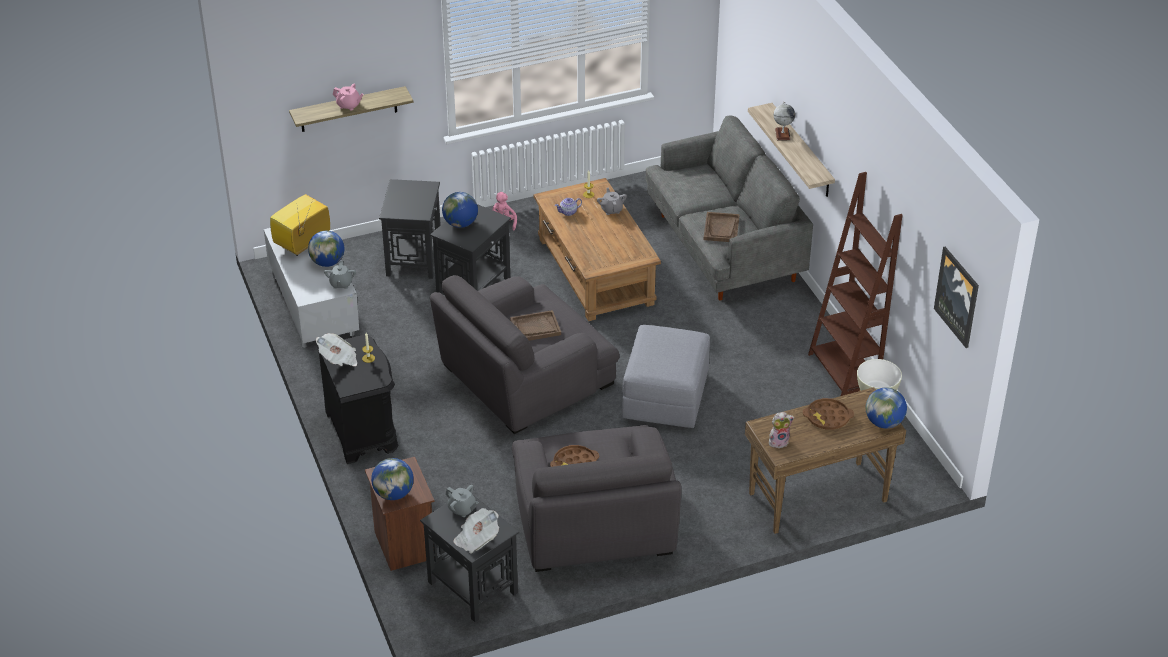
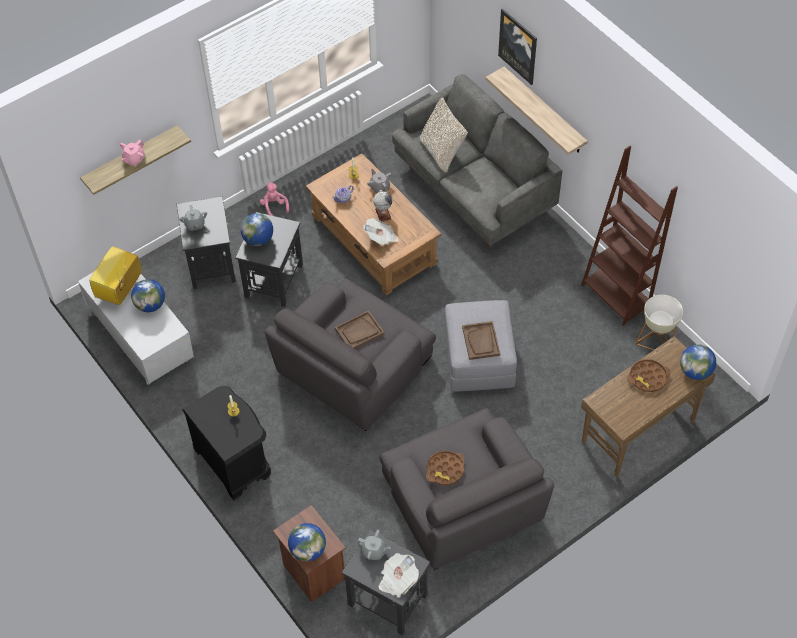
camera: 15 degrees left, 15 degrees up
newspaper [316,333,357,366] -> newspaper moved to [363,218,398,245]
grey teapot [324,261,356,289] -> grey teapot moved to [179,205,207,231]
pink teapot [333,84,364,111] -> pink teapot turned 120 degrees clockwise [120,140,145,166]
brown tray [704,212,740,242] -> brown tray moved to [462,321,500,360]
plush toy [769,412,794,448] -> none
globe [774,102,795,140] -> globe moved to [373,190,392,222]
picture [934,247,979,348] -> picture moved to [498,8,537,85]
none -> beige pillow [420,97,468,173]

